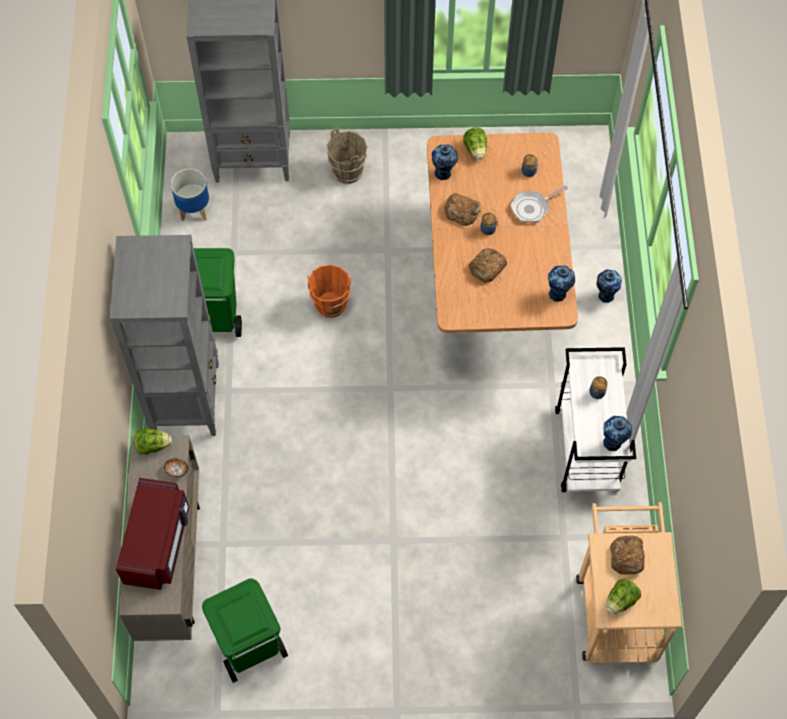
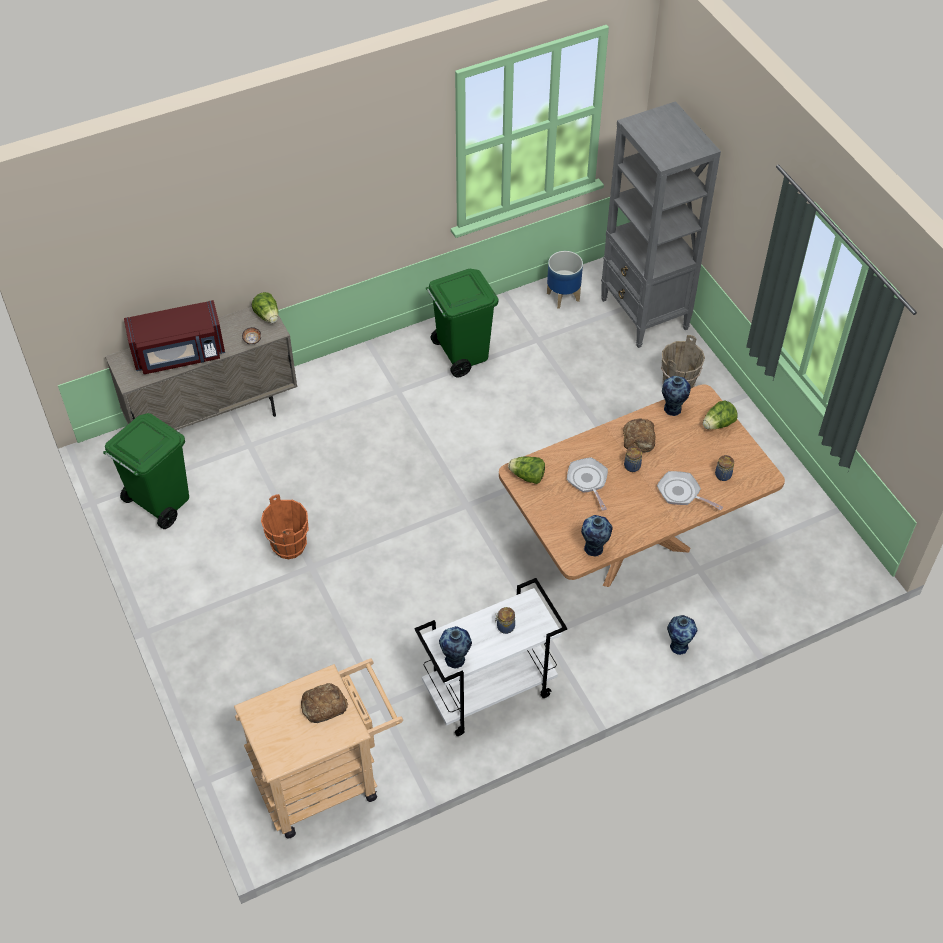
camera: 65 degrees right, 10 degrees down
grey bookcase [110,235,219,436] -> none
orange bucket [308,264,351,318] -> orange bucket moved to [261,494,309,559]
bread [469,248,507,282] -> frying pan [567,457,608,511]
lettuce [606,579,641,614] -> lettuce moved to [508,456,545,484]

